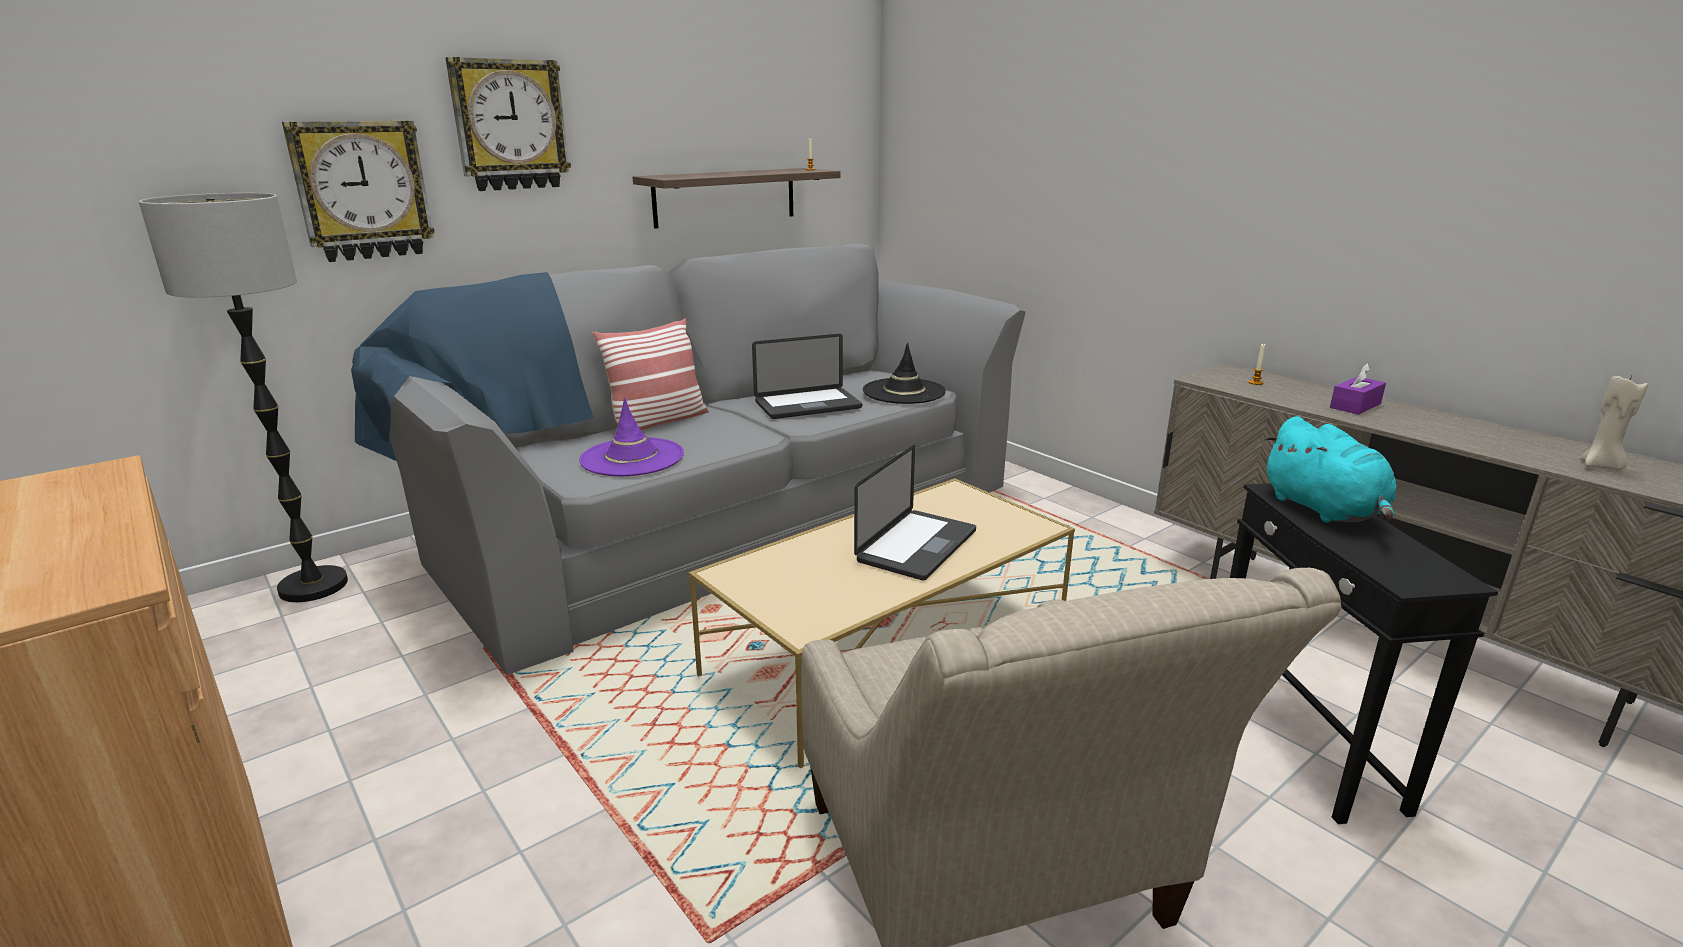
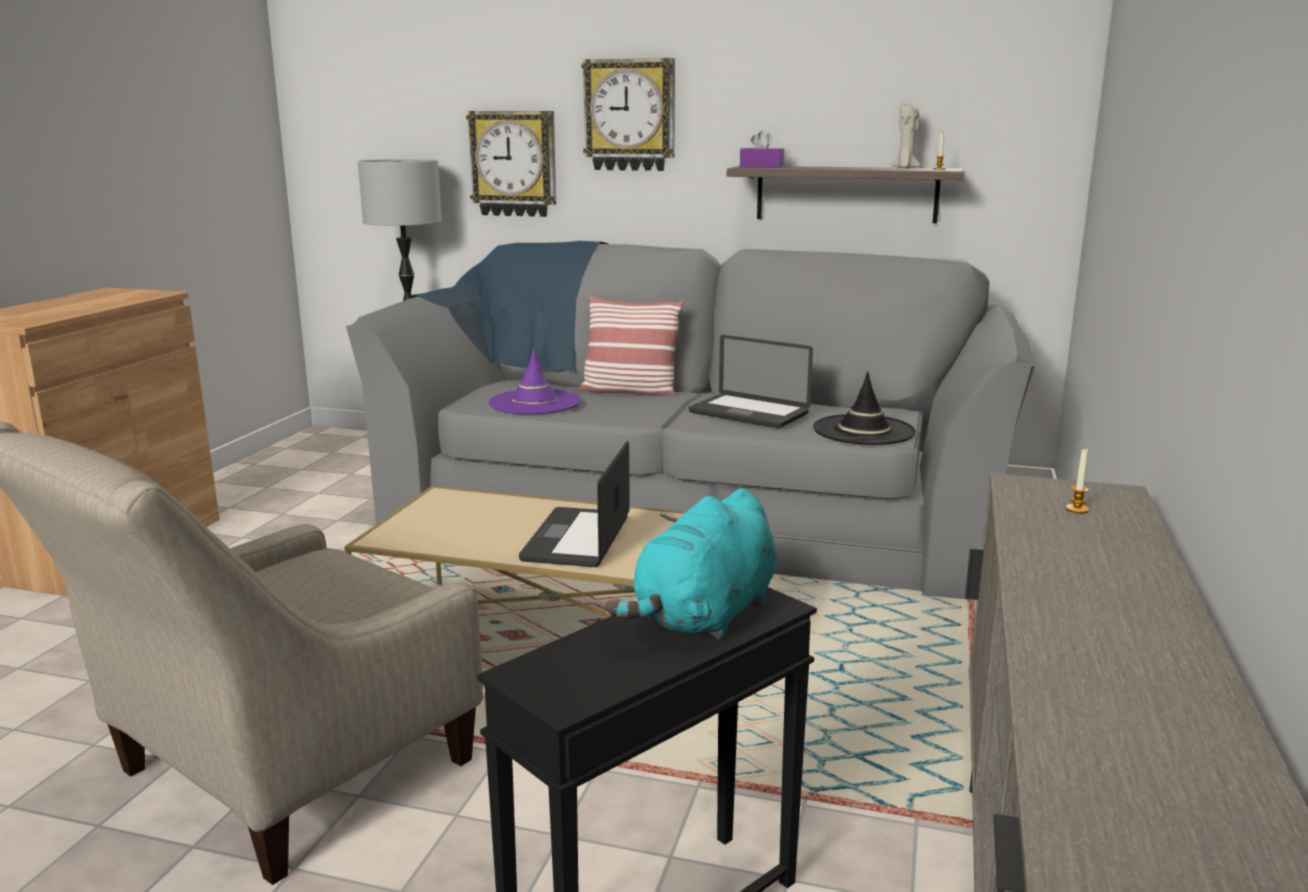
camera: 55 degrees right, 5 degrees down
laptop [854,445,976,581] -> laptop turned 105 degrees clockwise [519,441,630,567]
purple tissue box [1330,363,1386,415] -> purple tissue box moved to [740,130,784,168]
beige candle [1580,375,1648,470] -> beige candle moved to [891,102,921,168]

